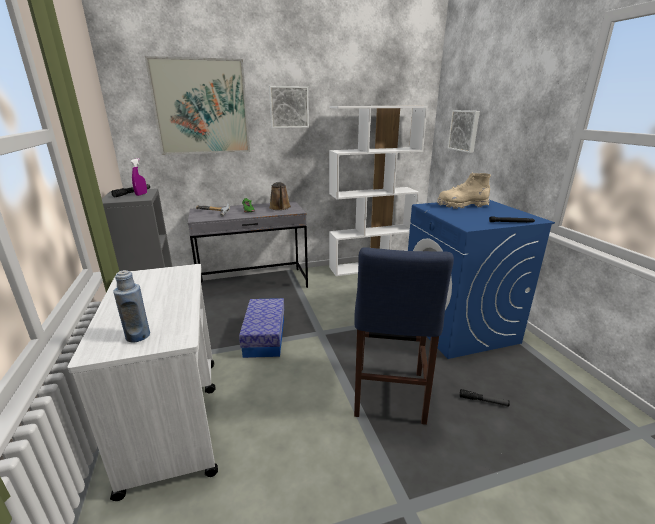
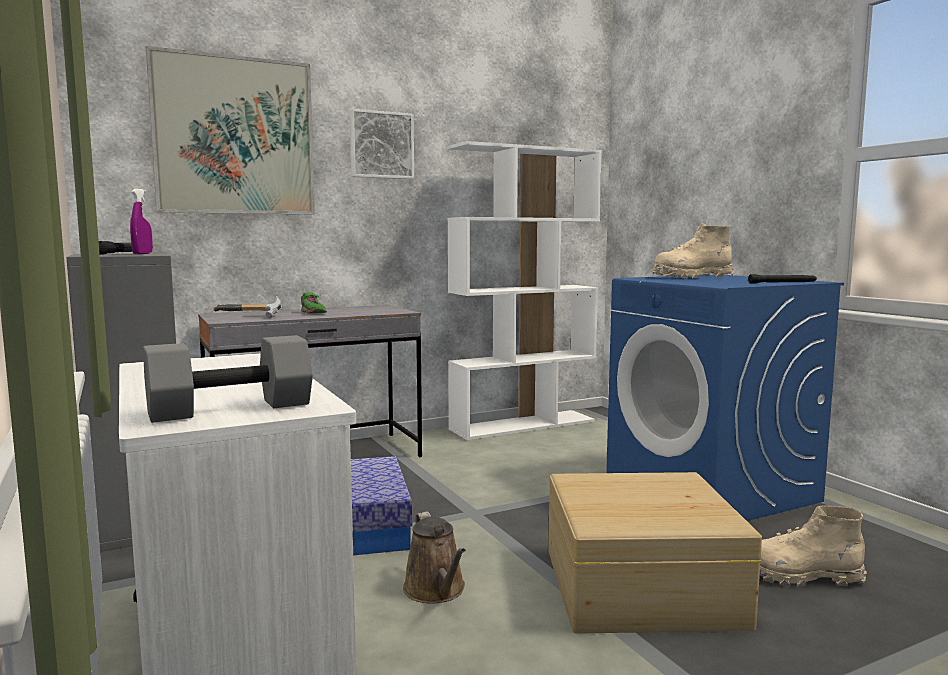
camera: 10 degrees left, 15 degrees down
blue bottle [113,270,150,343] -> grey dumbbell [143,335,313,423]
brown watering can [269,182,291,210] -> brown watering can moved to [403,511,466,603]
blue stool [354,247,454,425] -> beige storage box [548,472,762,633]
picture [447,110,480,153] -> none
flashlight [460,389,510,407] -> beige boot [760,505,867,587]

